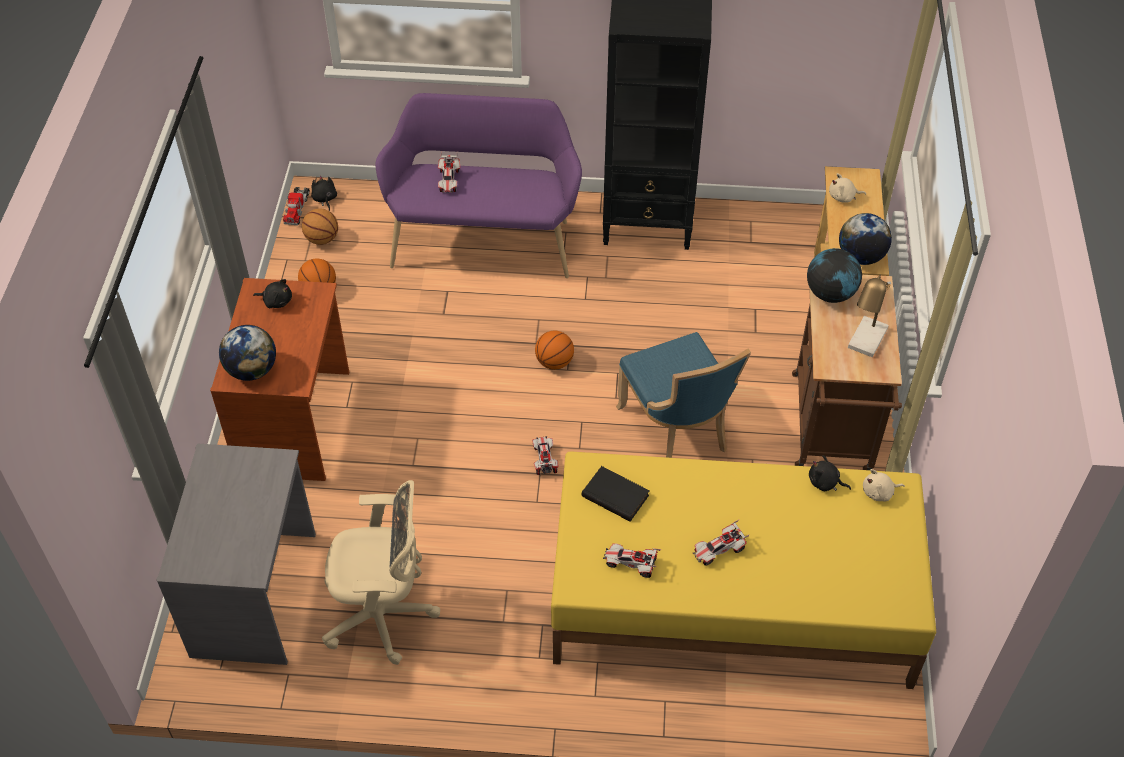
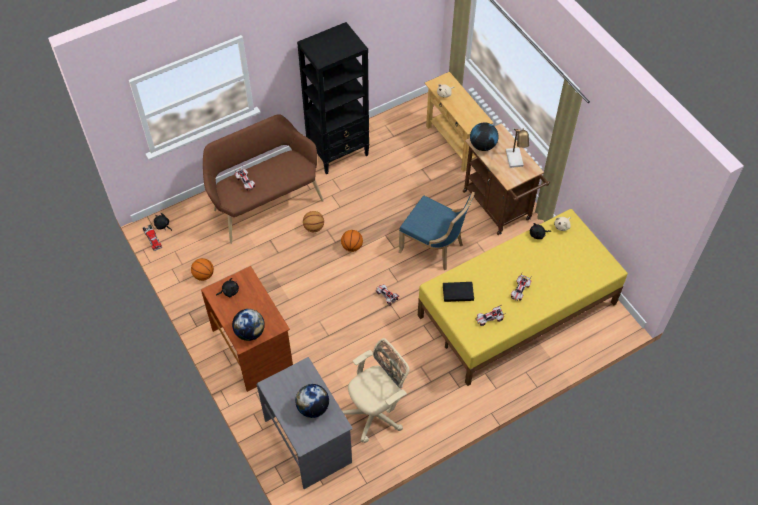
camera: 35 degrees left, 5 degrees up
basketball [302,208,338,245] -> basketball moved to [303,211,324,232]
purple bench [375,93,582,278] -> brown bench [203,114,324,244]
globe [839,213,892,265] -> globe moved to [295,384,329,418]

